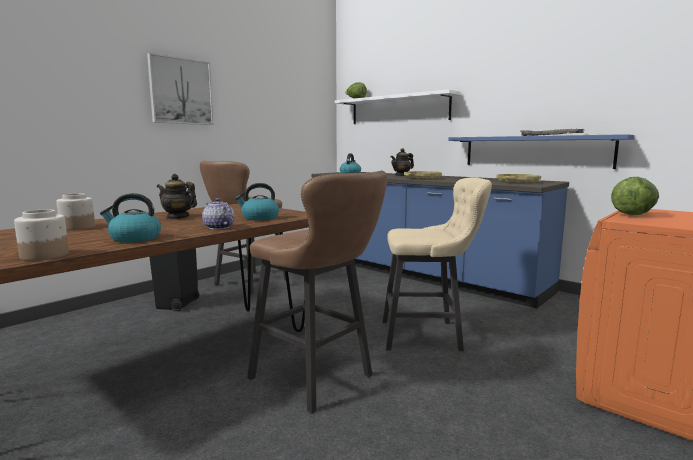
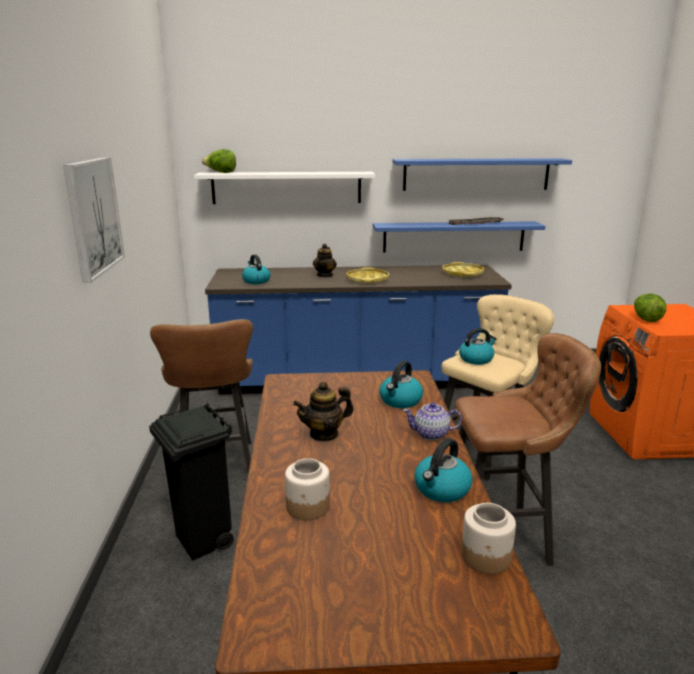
camera: 45 degrees left, 10 degrees up
none -> blue shelf [392,158,572,191]
none -> kettle [459,328,497,365]

